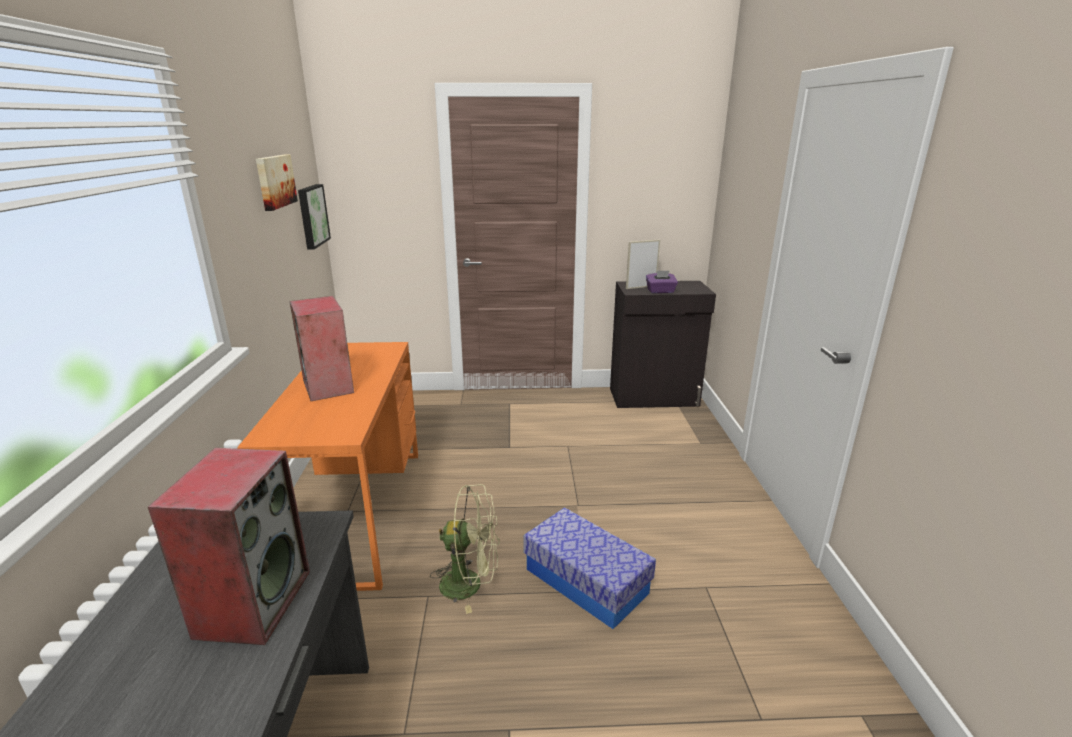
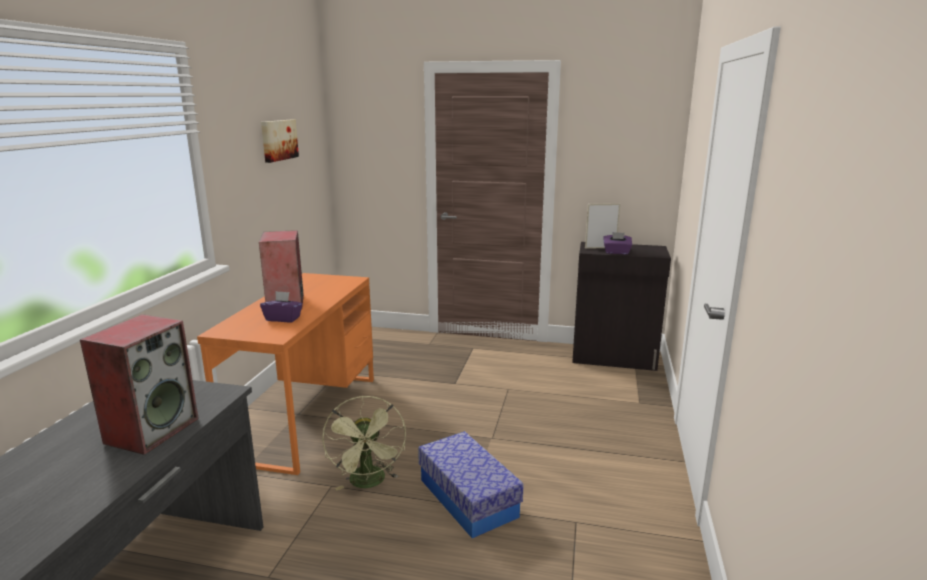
camera: 15 degrees right, 5 degrees down
picture [298,184,331,250] -> none
green fan [430,484,499,614] -> green fan turned 60 degrees clockwise [322,396,406,490]
none -> purple tissue box [260,291,303,322]

